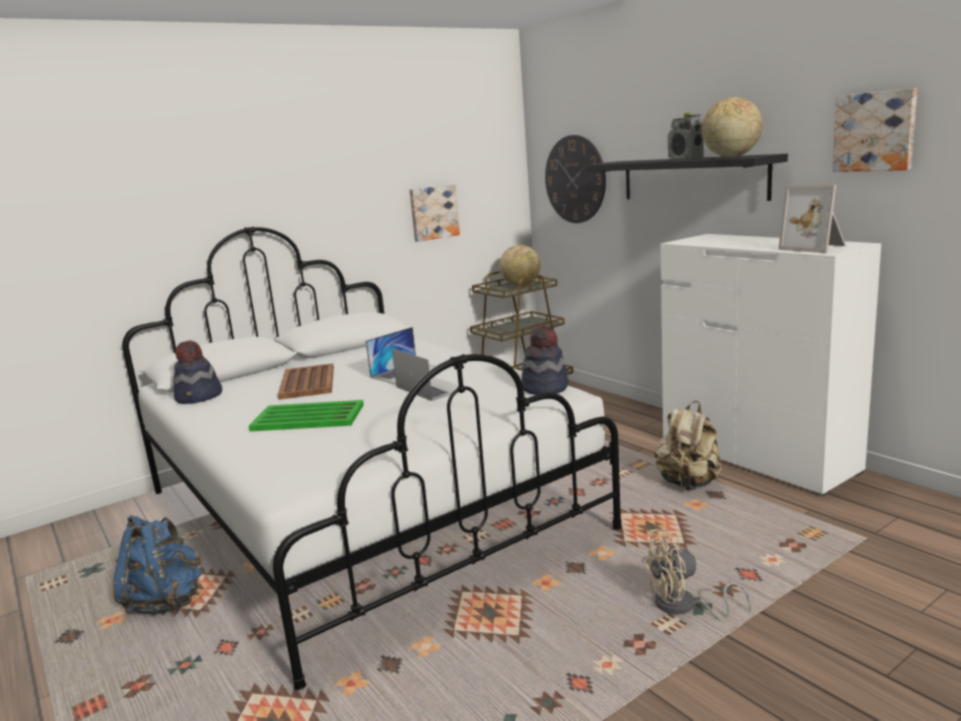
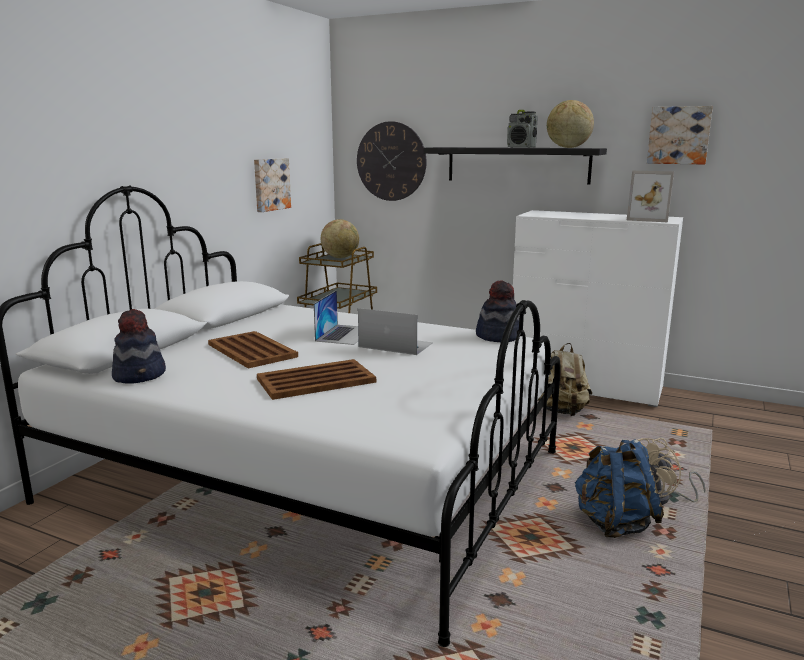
camera: 30 degrees left, 0 degrees up
blue backpack [113,515,202,615] -> blue backpack moved to [575,439,664,538]
green tray [249,400,364,431] -> brown tray [257,359,376,400]

